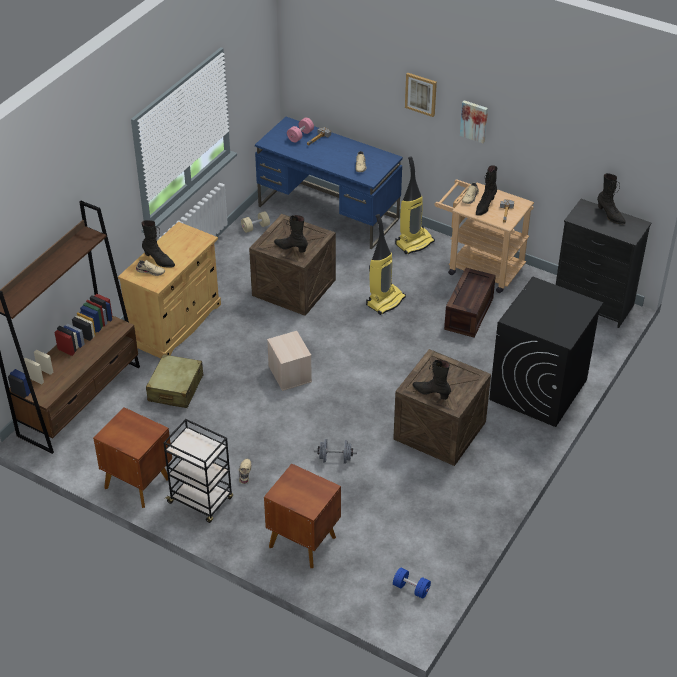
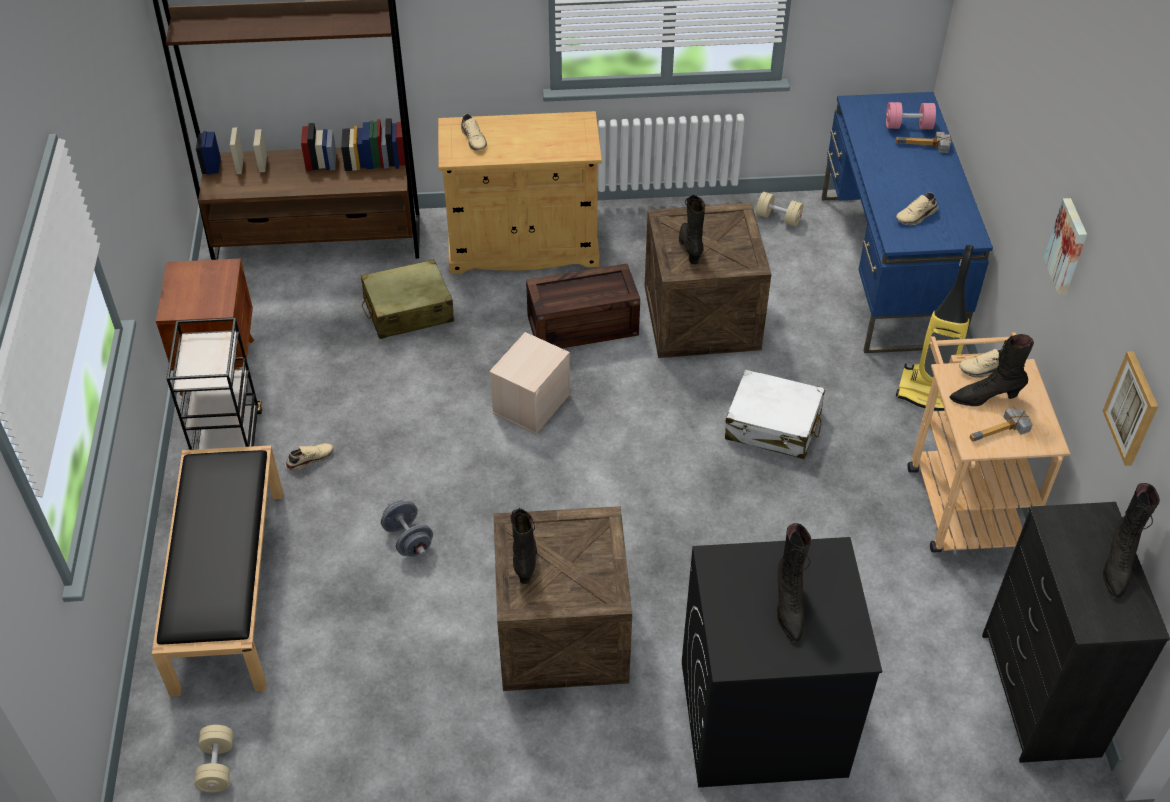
camera: 55 degrees right, 5 degrees up
black boot [141,220,175,268] -> black boot moved to [777,523,811,642]
brown nightstand [264,464,341,568] -> black bench [152,445,283,697]
vacuum cleaner [366,214,406,315] -> white suitcase [725,369,825,459]
blue dumbbell [393,568,431,599] -> beige dumbbell [195,725,233,793]
picture [405,73,437,117] -> picture moved to [1103,351,1158,466]
crate [444,268,496,337] -> crate moved to [526,264,640,348]

